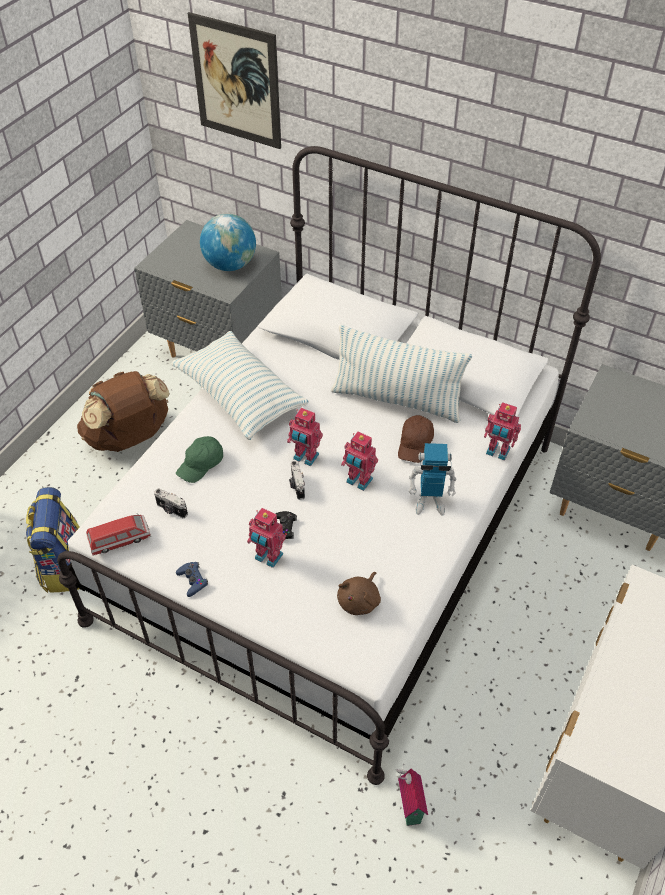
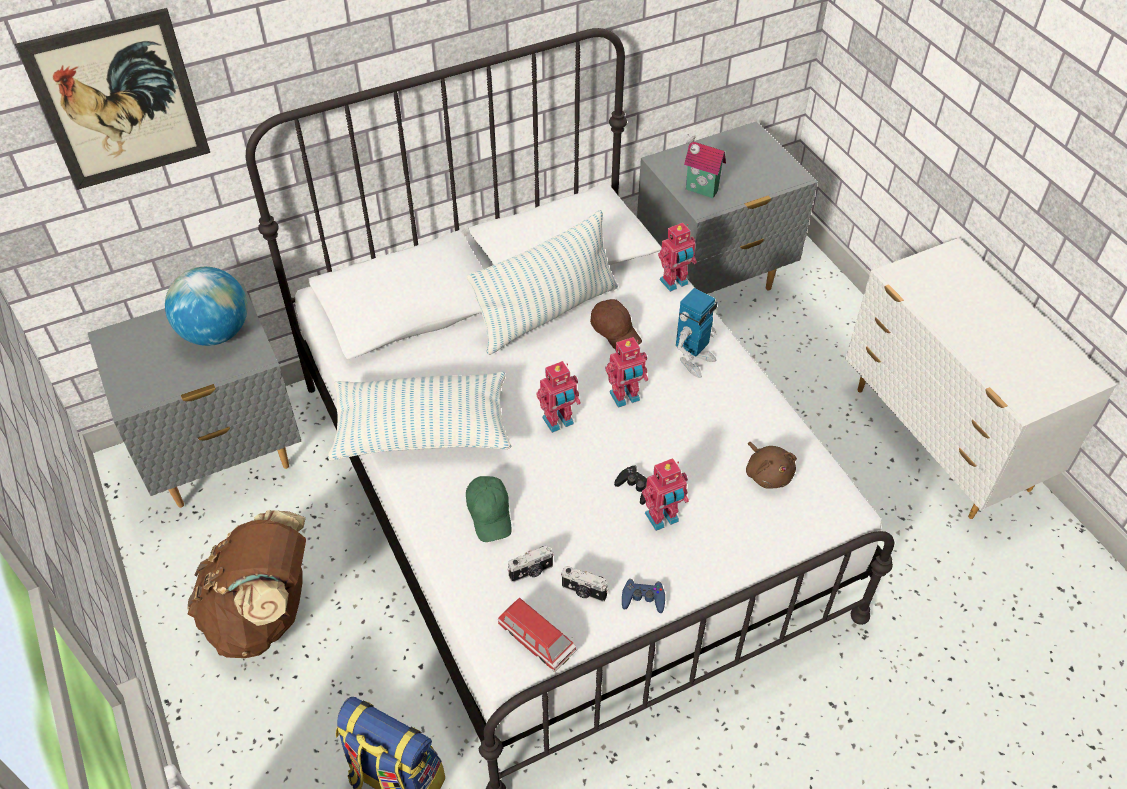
camera: 55 degrees left, 0 degrees up
toy car [86,513,151,556] -> toy car turned 120 degrees clockwise [498,597,577,672]
camera [289,461,305,500] -> camera moved to [561,566,609,602]
toy house [396,764,428,826] -> toy house moved to [684,134,726,198]

